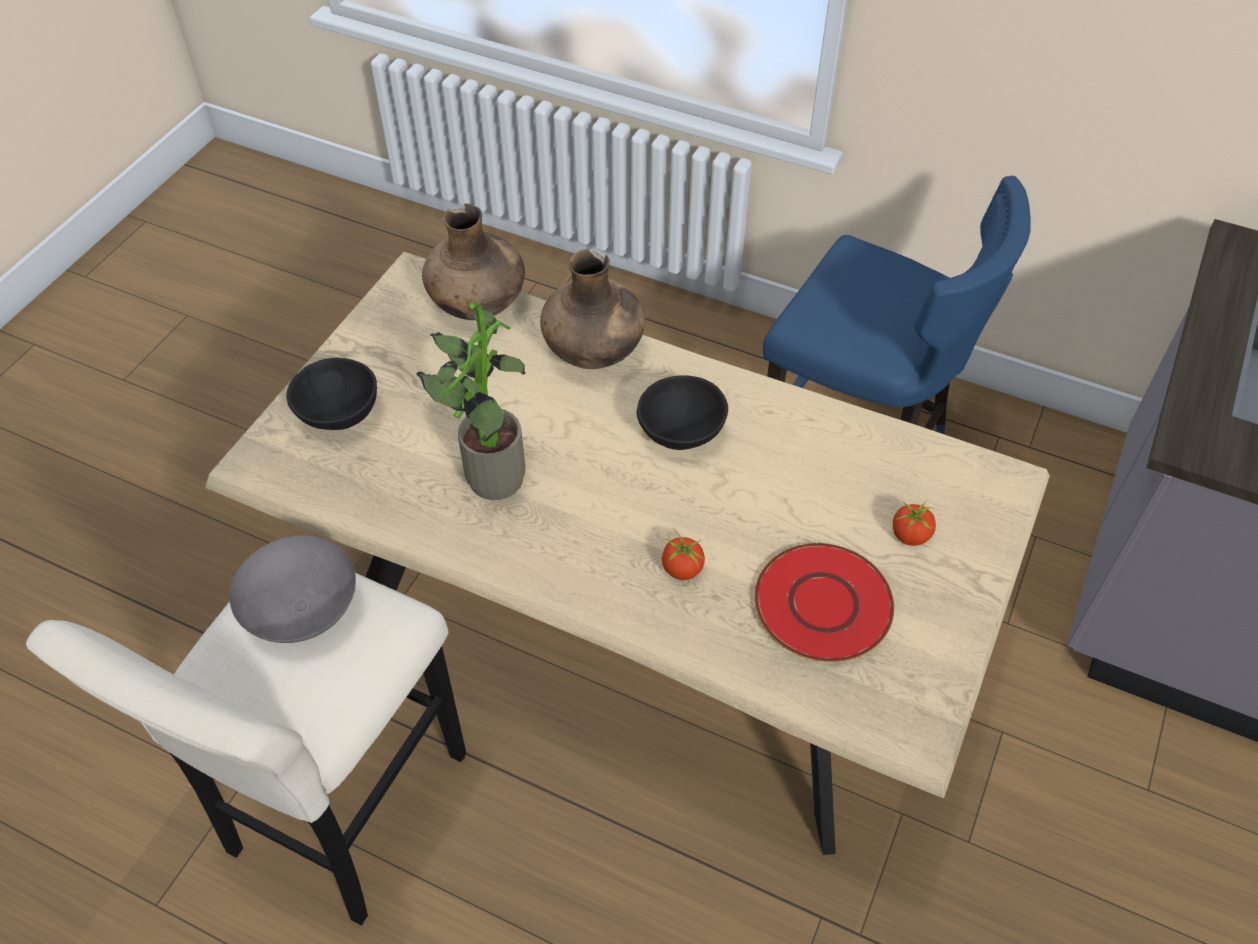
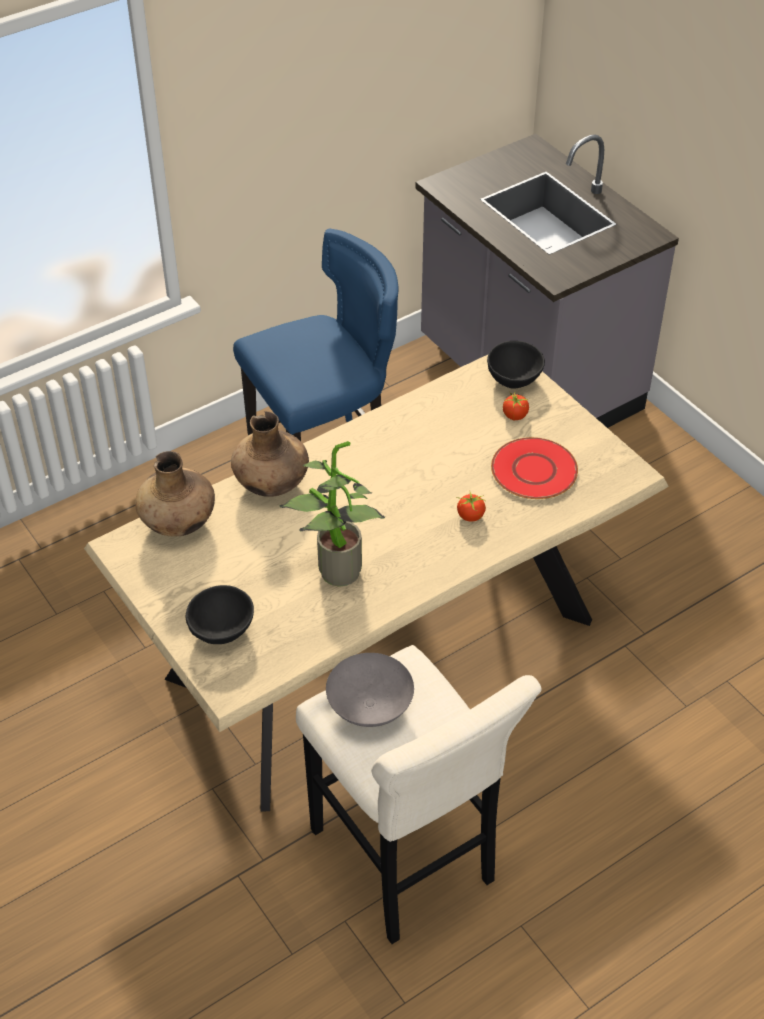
camera: 60 degrees left, 5 degrees down
black bowl [637,375,728,450] -> black bowl moved to [487,341,545,389]

